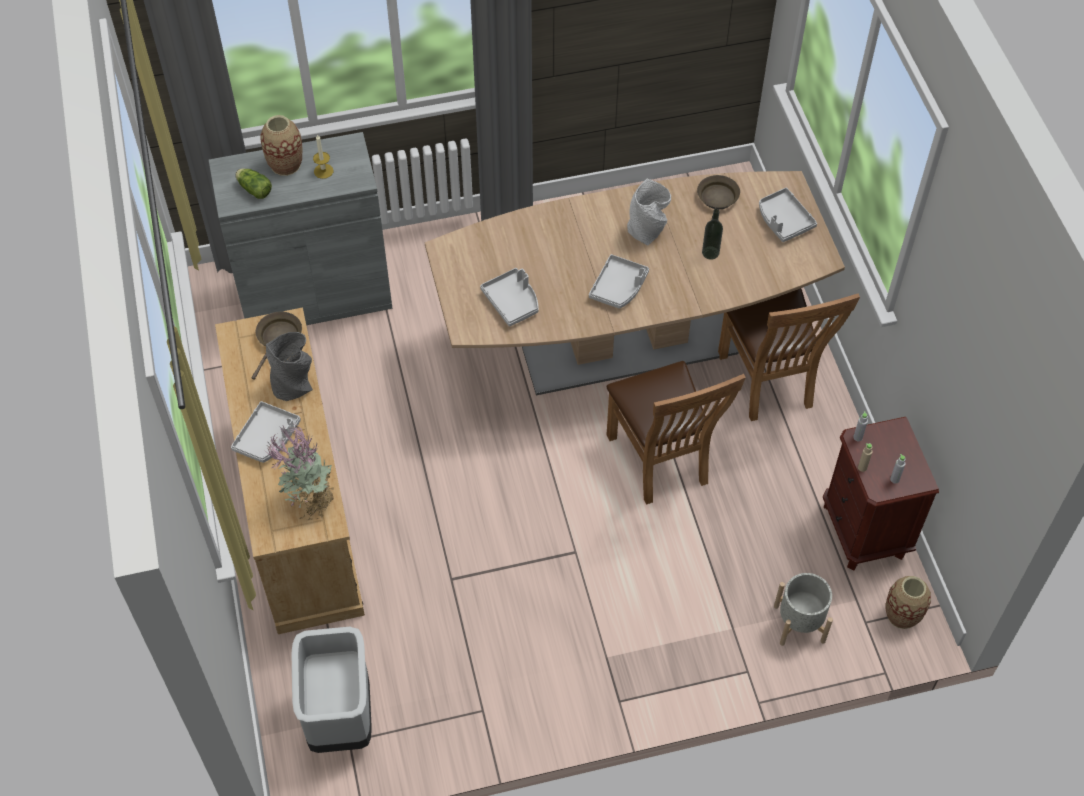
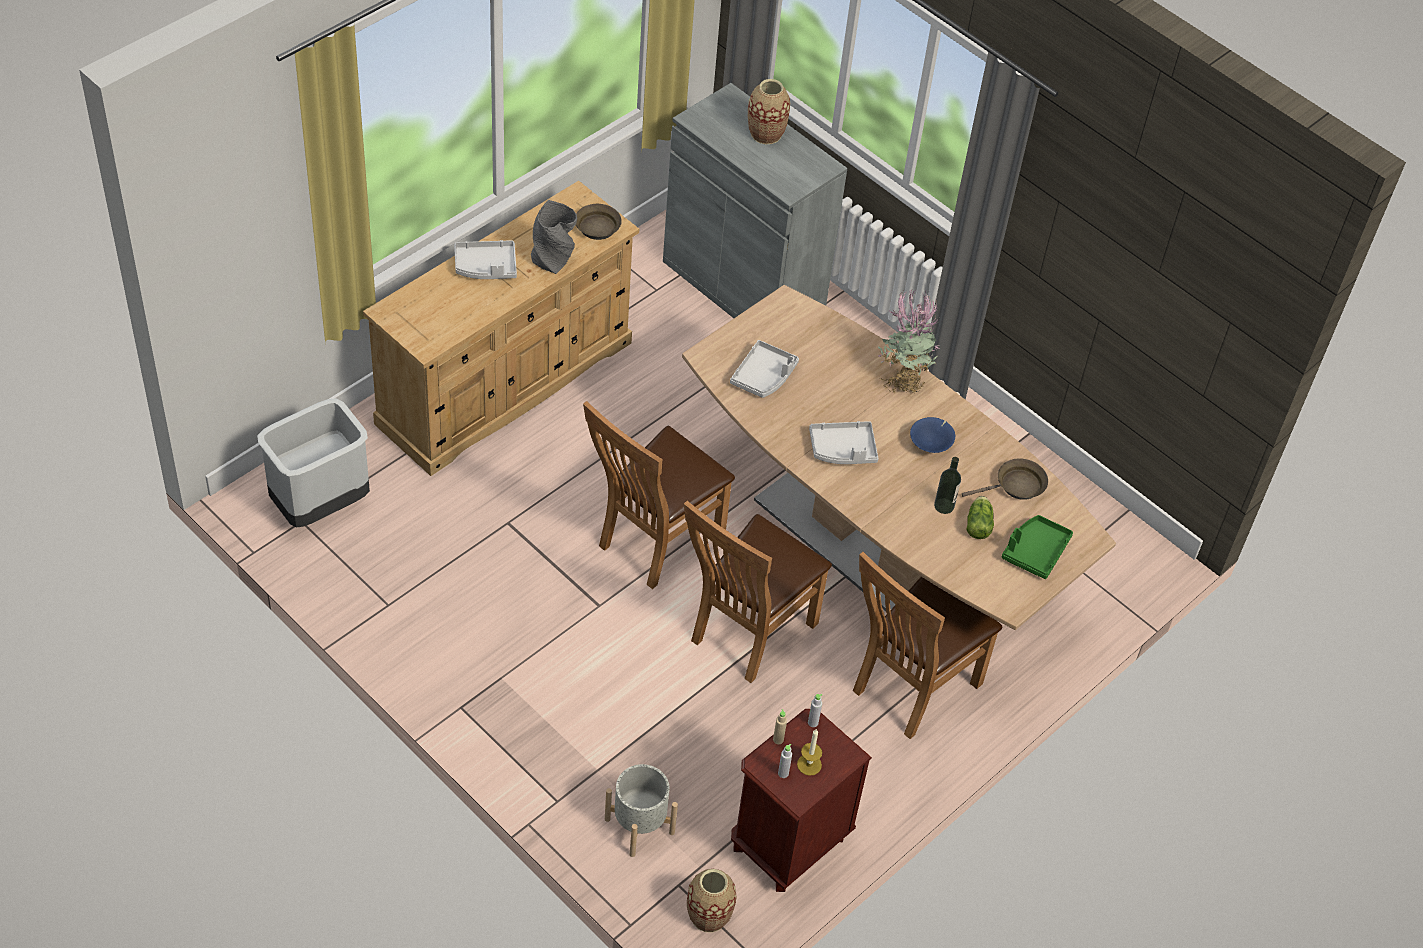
camera: 55 degrees right, 5 degrees down
lettuce [235,168,272,199] -> lettuce moved to [966,496,994,539]
potted plant [266,424,334,520] -> potted plant moved to [878,289,940,393]
candle [313,134,333,179] -> candle moved to [797,729,822,776]
grey vase [627,178,671,245] -> blue bowl [910,417,955,453]
grey tray [759,188,817,242] -> green tray [1002,515,1073,579]
none -> brown chair [583,401,735,589]

